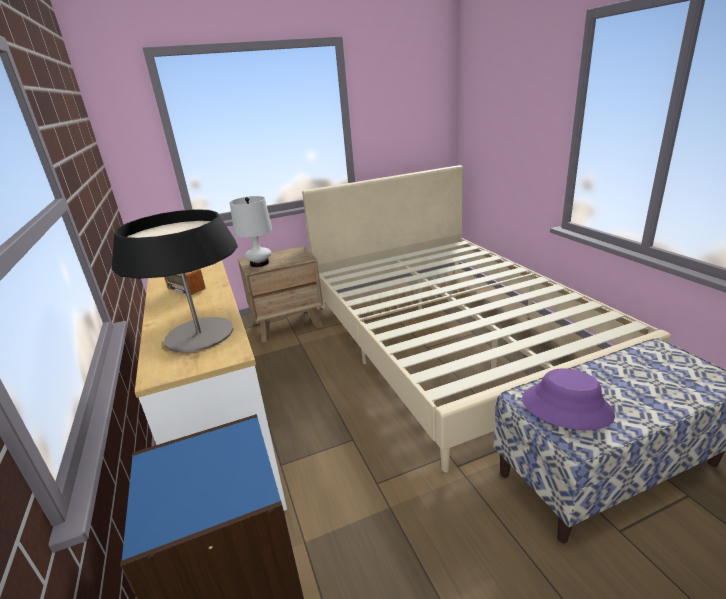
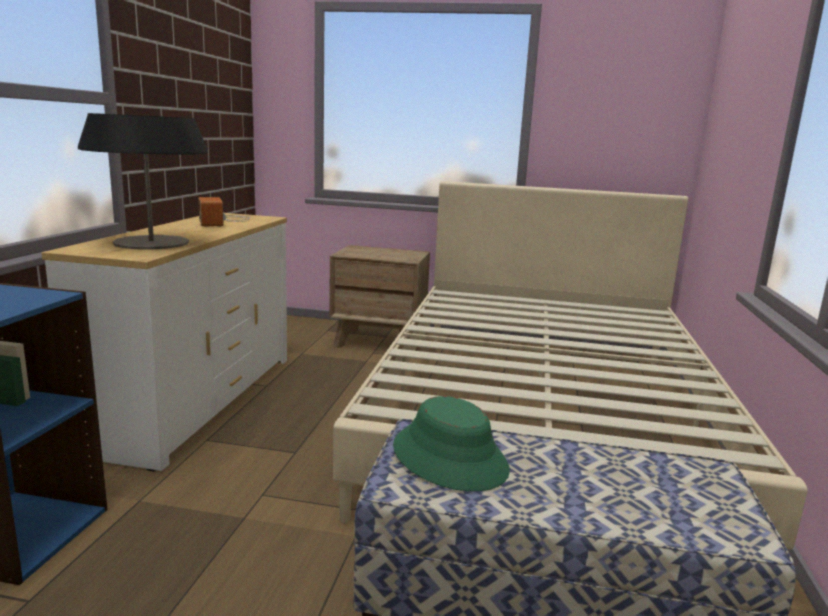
camera: 30 degrees right, 10 degrees down
white table lamp [230,196,272,267] -> none
purple hat [522,368,615,430] -> green hat [393,396,510,491]

